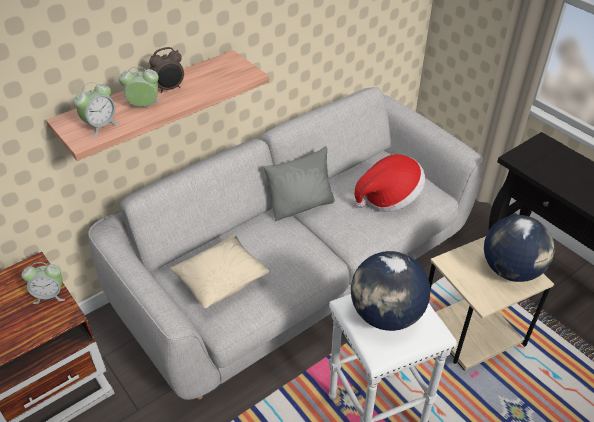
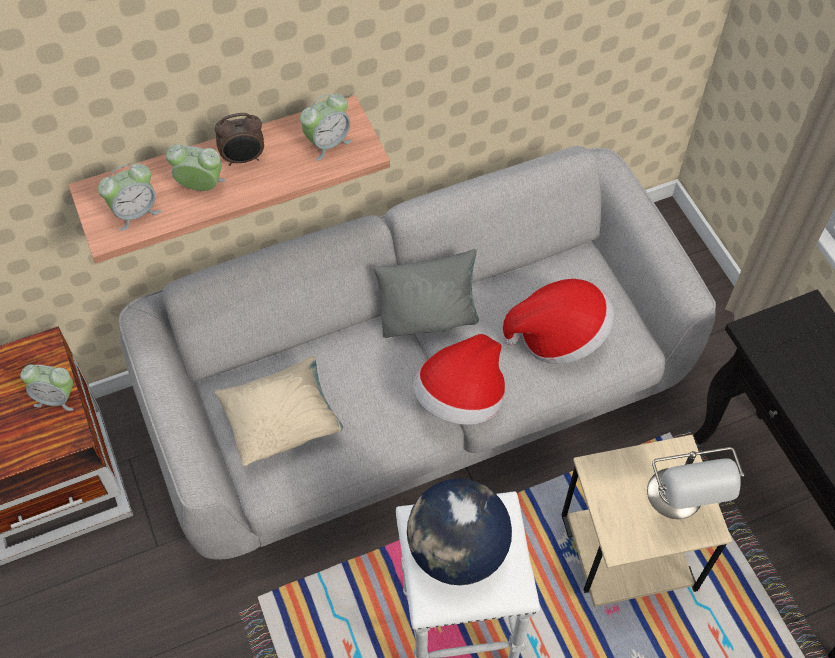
camera: 15 degrees right, 15 degrees up
globe [484,215,555,282] -> white table lamp [647,447,745,519]
none -> alarm clock [300,94,352,161]
none -> hat [413,334,505,425]

